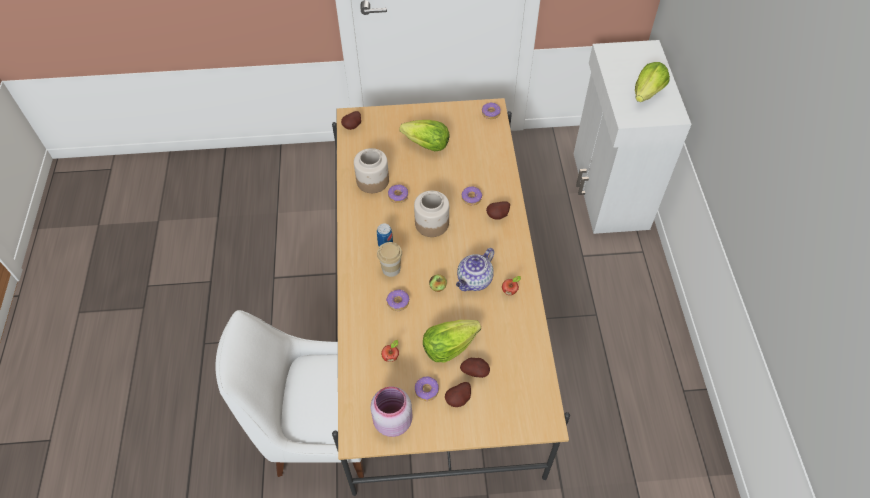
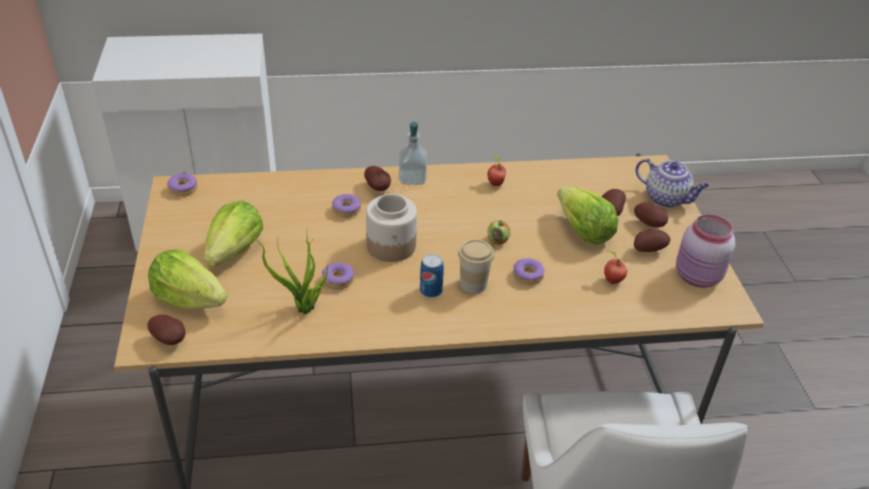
camera: 95 degrees left, 15 degrees down
jar [354,148,389,193] -> potted plant [250,228,329,315]
donut [414,376,439,401] -> potato [634,229,670,252]
teapot [456,248,494,291] -> teapot moved to [636,158,709,208]
lettuce [635,62,670,102] -> lettuce moved to [148,250,227,309]
none -> soap dispenser [399,121,427,185]

